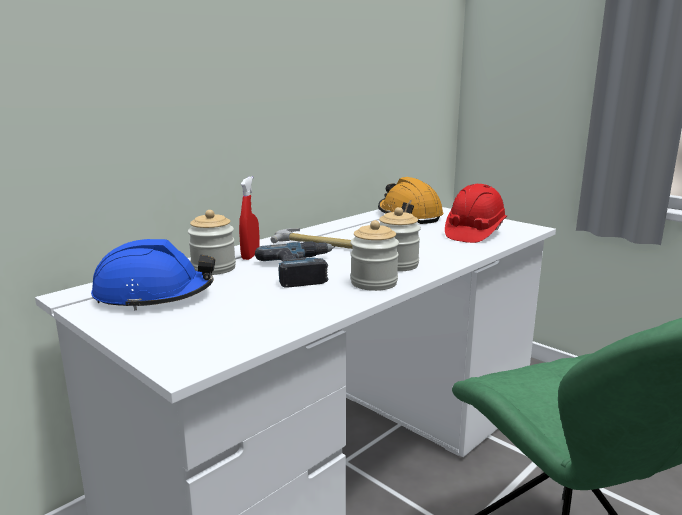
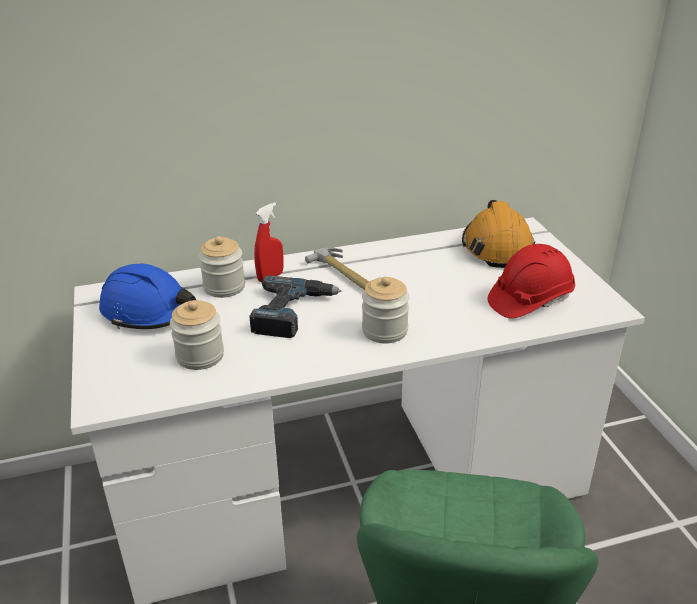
camera: 30 degrees right, 15 degrees up
jar [350,220,399,291] -> jar moved to [170,300,224,370]

